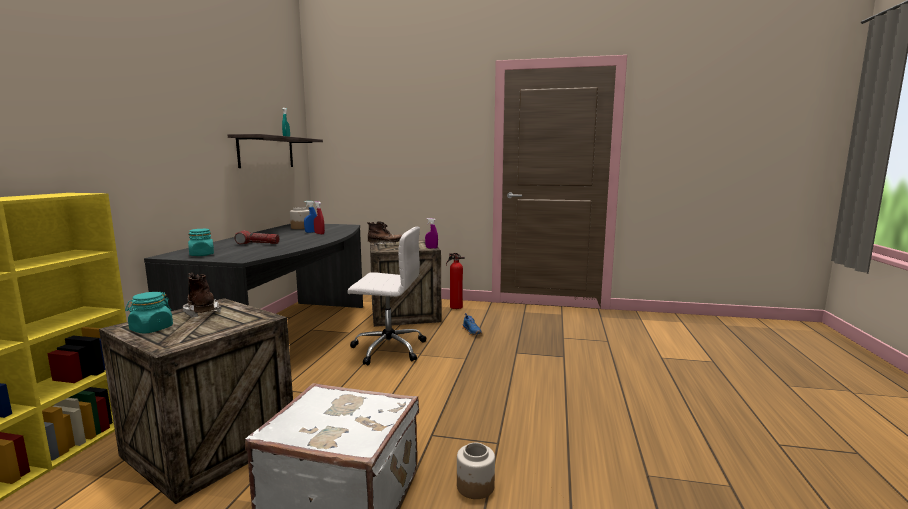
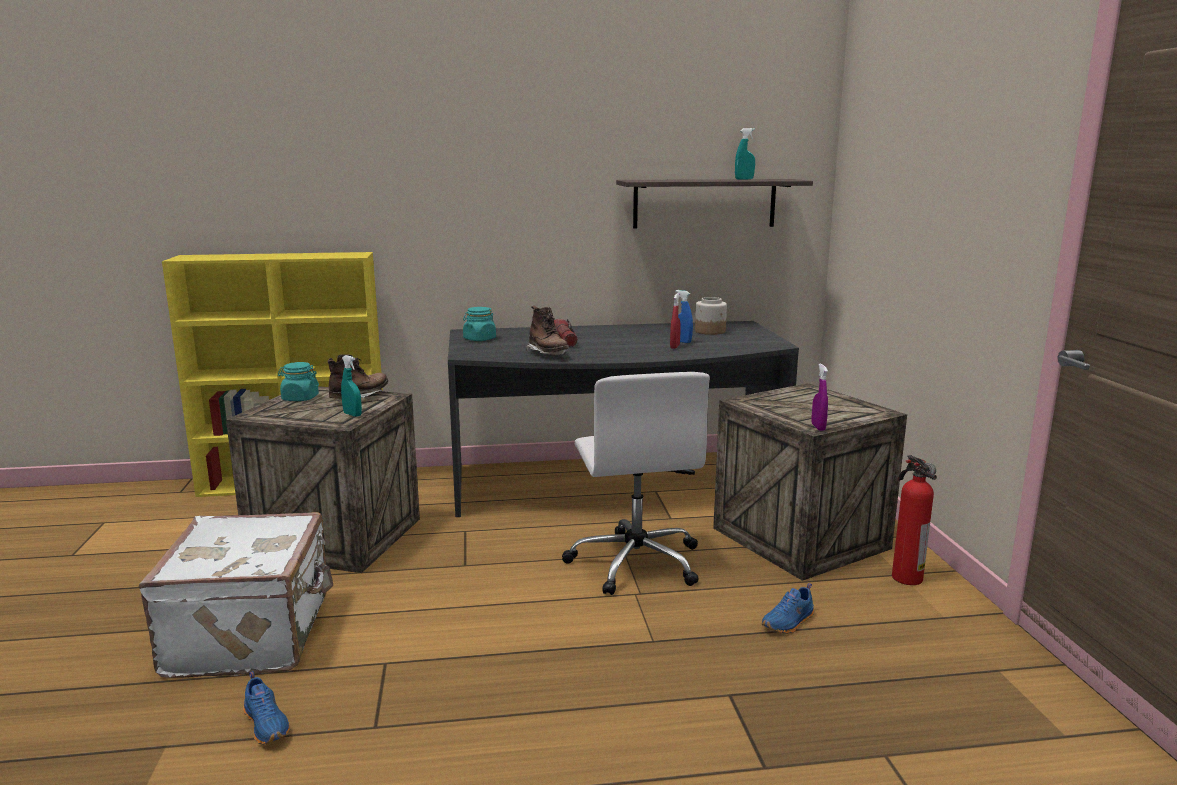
camera: 70 degrees right, 5 degrees up
brown boot [367,221,402,246] -> brown boot moved to [526,305,569,355]
jar [457,443,495,499] -> blue shoe [243,671,290,745]
none -> turquoise spray bottle [341,355,362,417]

